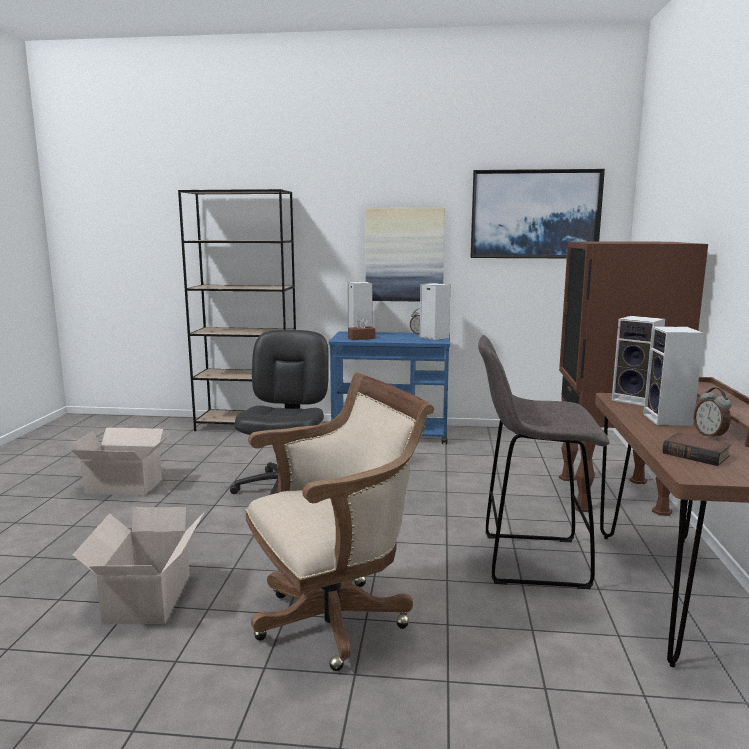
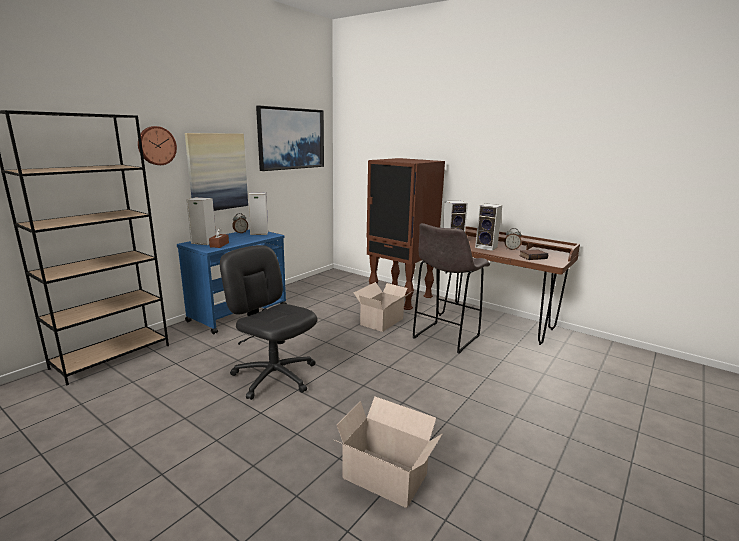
camera: 60 degrees left, 5 degrees up
cardboard box [71,427,168,496] -> cardboard box moved to [353,282,411,332]
office chair [245,372,434,671] -> none
none -> wall clock [138,126,177,165]

